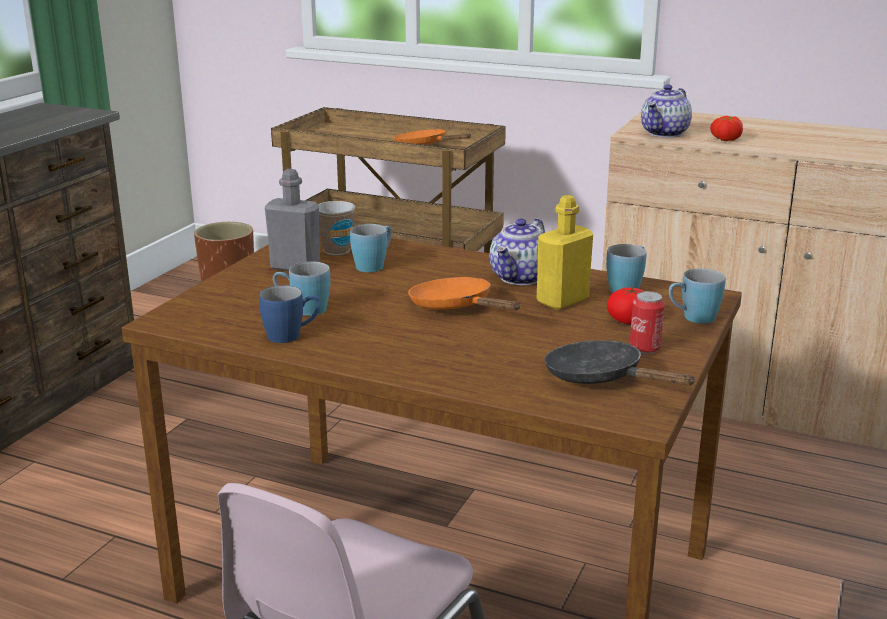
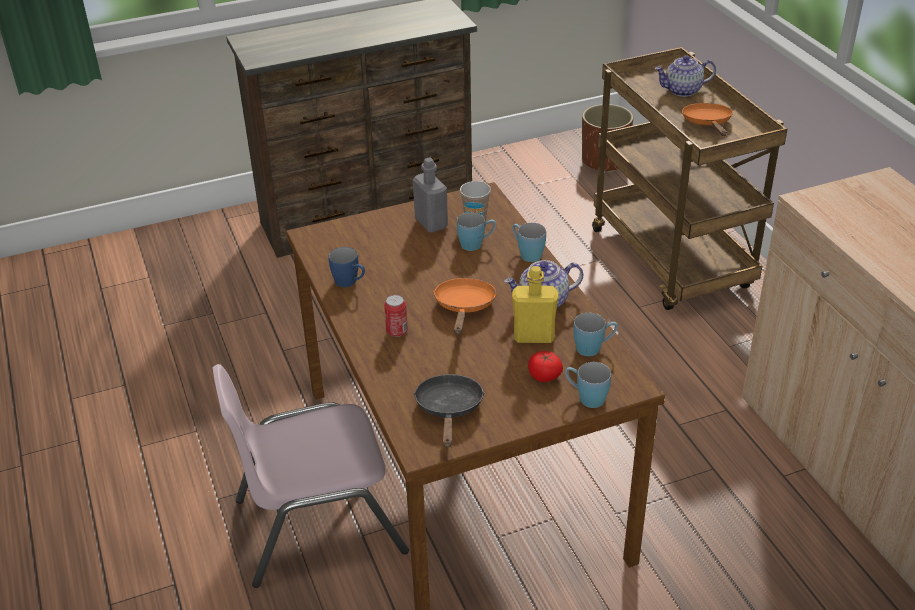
camera: 45 degrees right, 15 degrees up
blue mug [273,262,330,316] -> blue mug moved to [512,223,546,262]
can [630,291,665,354] -> can moved to [384,295,408,337]
teapot [641,84,692,137] -> teapot moved to [655,55,716,97]
tomato [710,116,743,141] -> none

